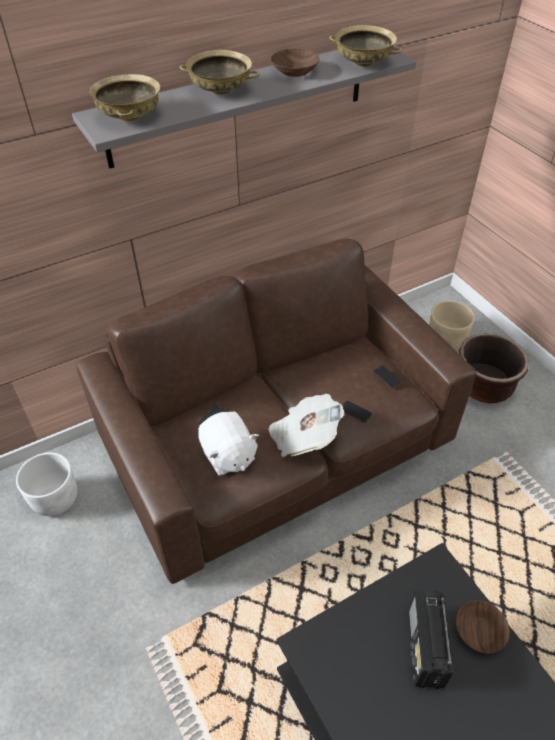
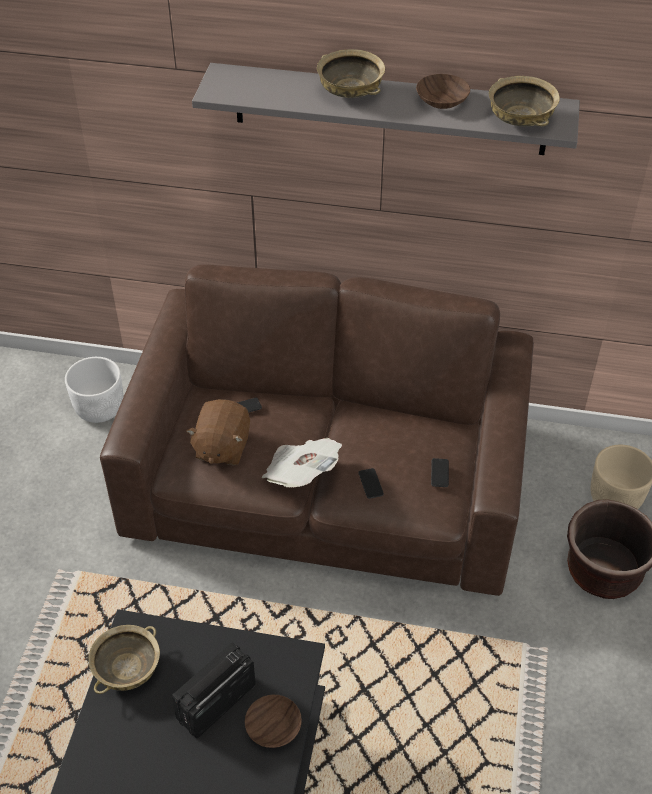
camera: 40 degrees right, 0 degrees up
beige bowl [89,74,160,121] -> beige bowl moved to [88,625,160,694]
white plush toy [198,412,259,476] -> brown plush toy [186,399,250,465]

